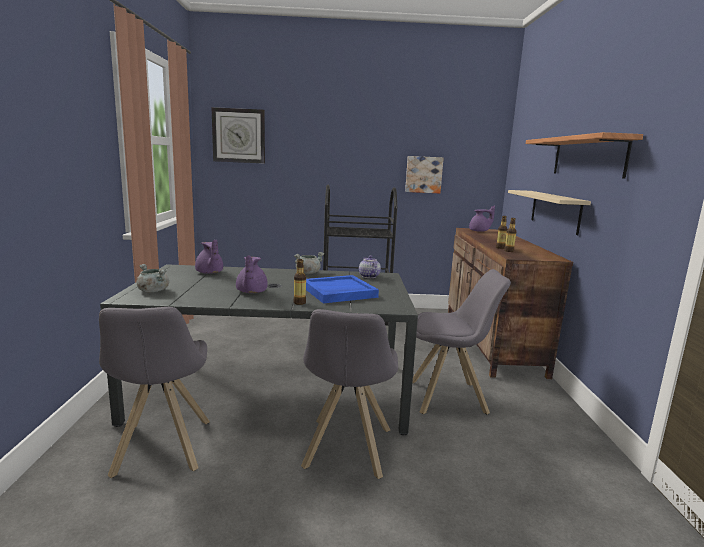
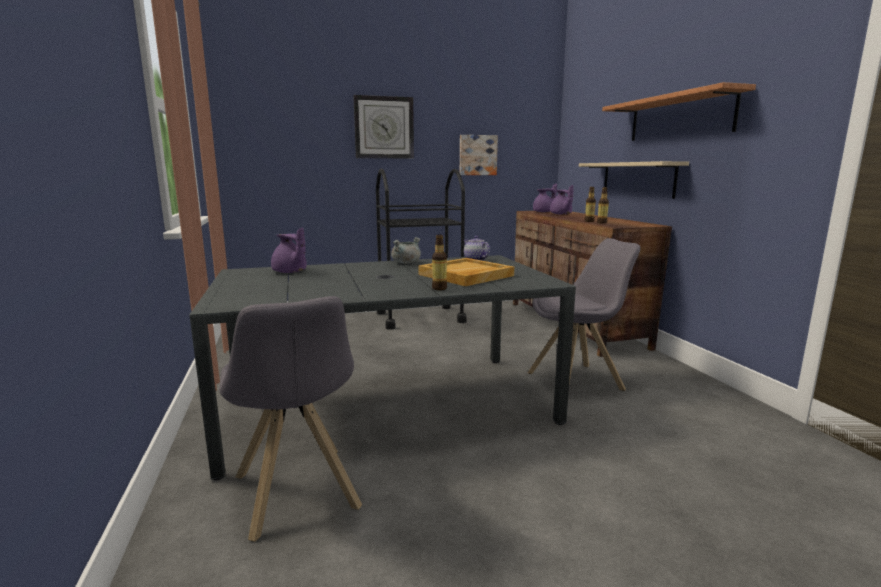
camera: 15 degrees left, 0 degrees up
grey cooking pot [137,264,169,293] -> none
wall clock [212,107,265,164] -> wall clock moved to [353,95,414,159]
purple teapot [236,255,268,293] -> purple teapot moved to [550,185,573,215]
grey chair [301,309,398,479] -> none
blue tray [306,275,379,303] -> beige tray [419,258,514,286]

